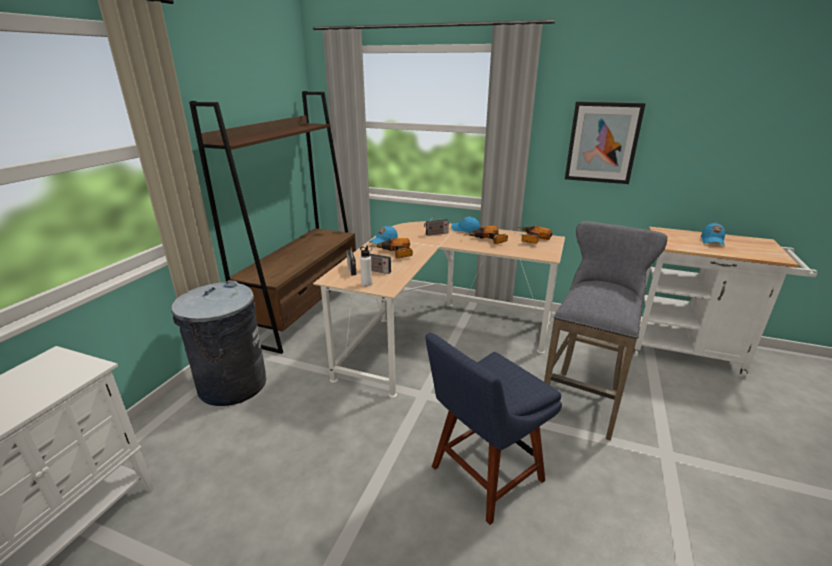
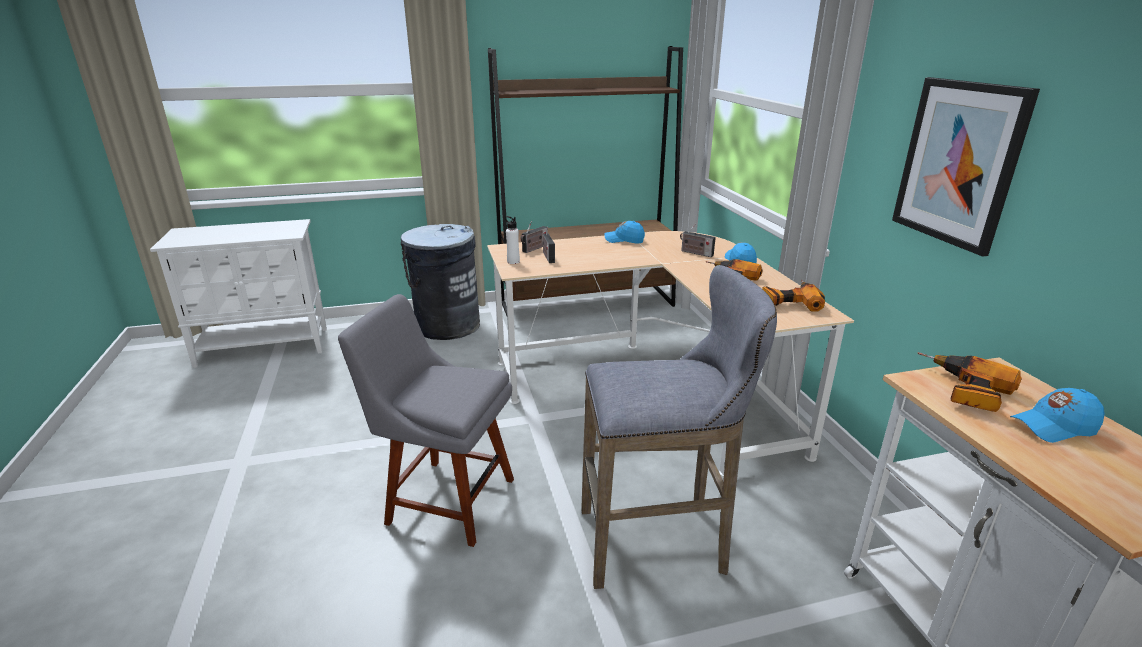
camera: 55 degrees right, 0 degrees up
power drill [370,238,413,259] -> power drill moved to [918,352,1022,412]
blue chair [425,333,562,525] -> grey chair [338,294,514,547]

